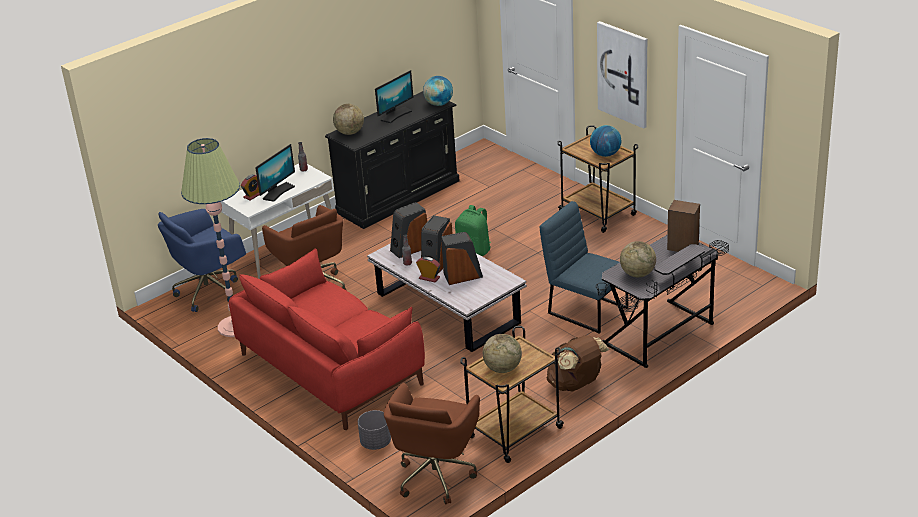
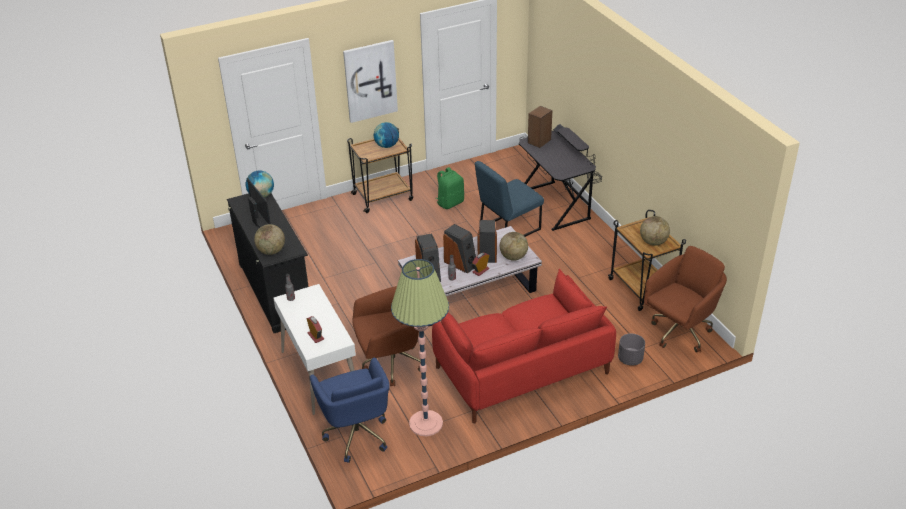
camera: 75 degrees left, 5 degrees up
monitor [255,144,295,202] -> none
brown office chair [384,383,480,504] -> brown office chair turned 75 degrees counterclockwise [644,246,727,352]
green backpack [455,205,491,256] -> green backpack moved to [436,167,464,209]
brown backpack [547,335,609,391] -> none
globe [620,241,656,277] -> globe moved to [500,232,528,261]

